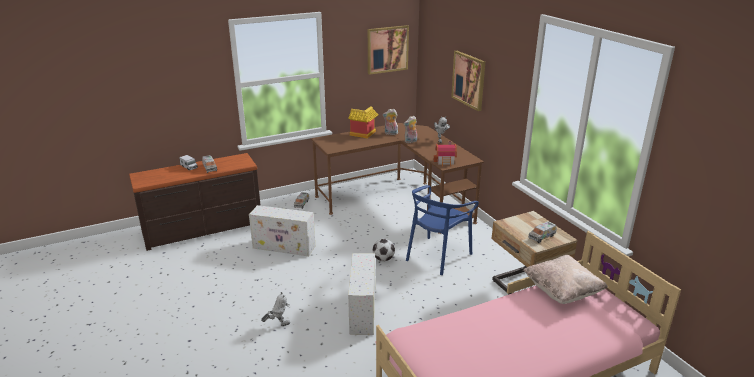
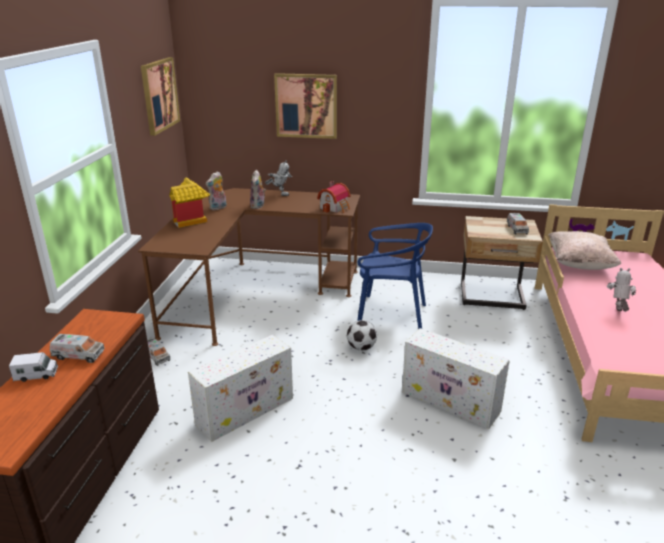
camera: 55 degrees left, 0 degrees up
toy robot [261,292,290,326] -> toy robot moved to [607,268,636,312]
blue chair [406,185,479,275] -> blue chair turned 60 degrees counterclockwise [357,223,433,329]

